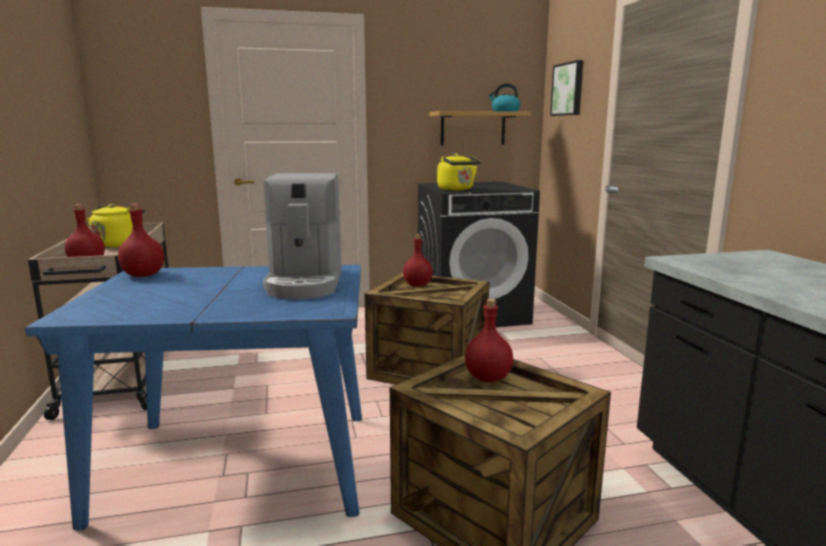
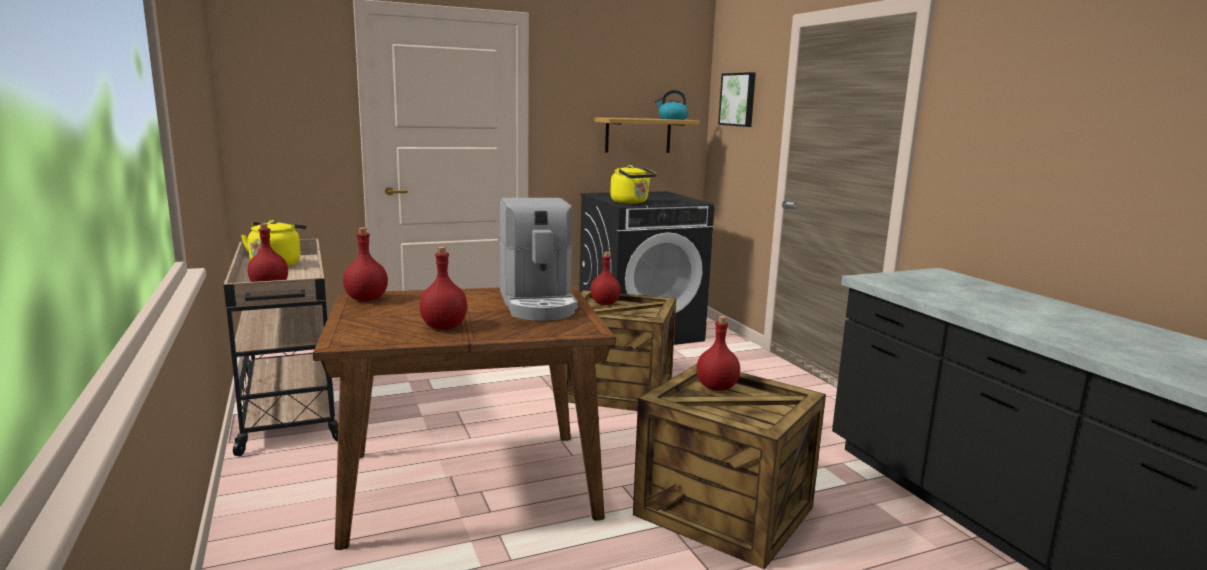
camera: 10 degrees left, 0 degrees up
blue dining table [25,265,362,530] -> brown dining table [313,285,616,550]
none -> red bottle [419,246,467,329]

